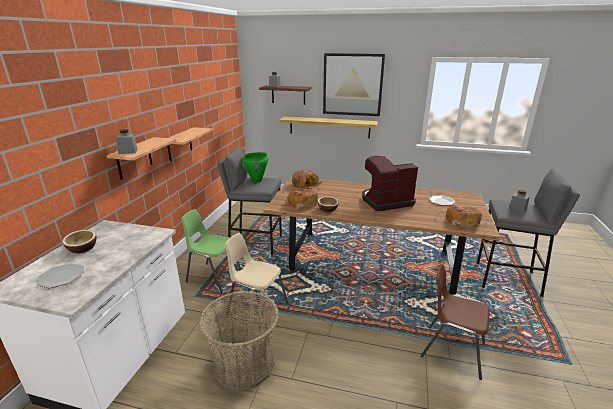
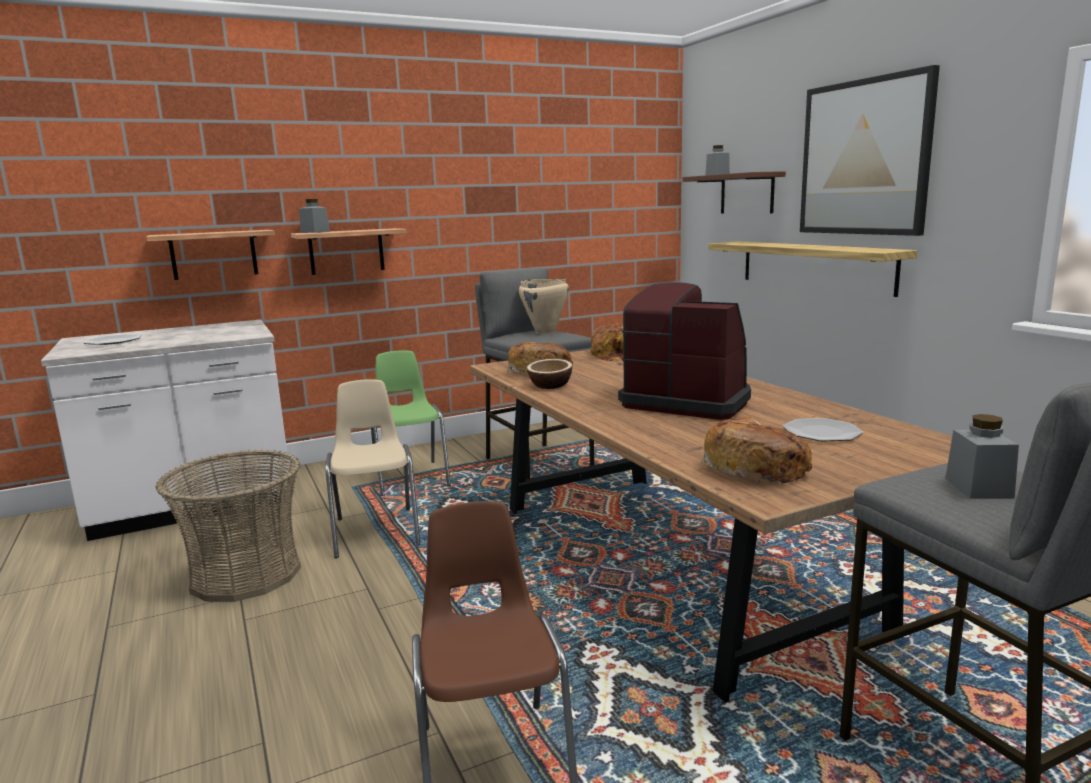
camera: 50 degrees right, 10 degrees down
bowl [62,230,96,254] -> none
shelf [167,127,213,162] -> shelf moved to [146,230,275,280]
green cooking pot [242,152,268,182] -> beige cooking pot [519,279,569,334]

